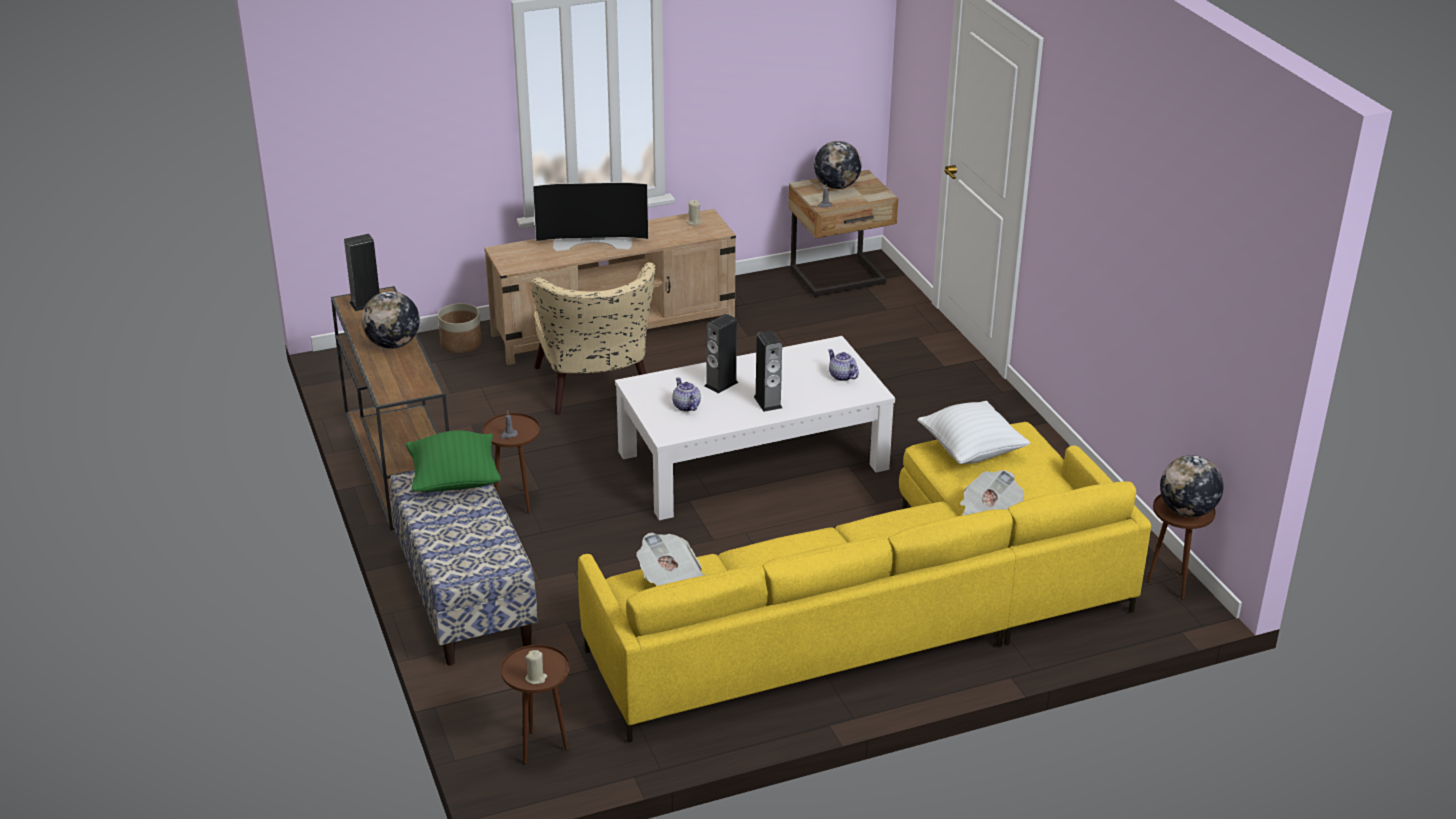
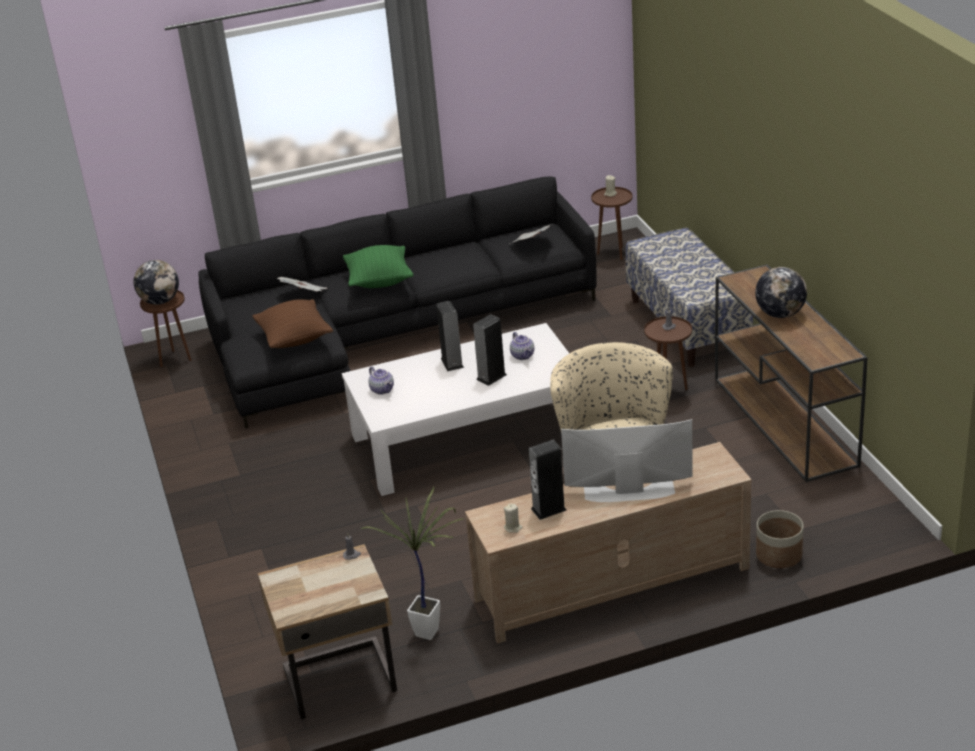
camera: 175 degrees left, 0 degrees up
speaker [344,234,380,311] -> speaker moved to [528,440,566,520]
green pillow [406,430,501,492] -> green pillow moved to [343,245,414,288]
yellow sofa [578,422,1151,743] -> black sofa [198,176,597,429]
globe [814,141,862,189] -> none
white pillow [917,401,1030,464] -> brown pillow [253,299,333,348]
none -> potted plant [361,487,463,640]

